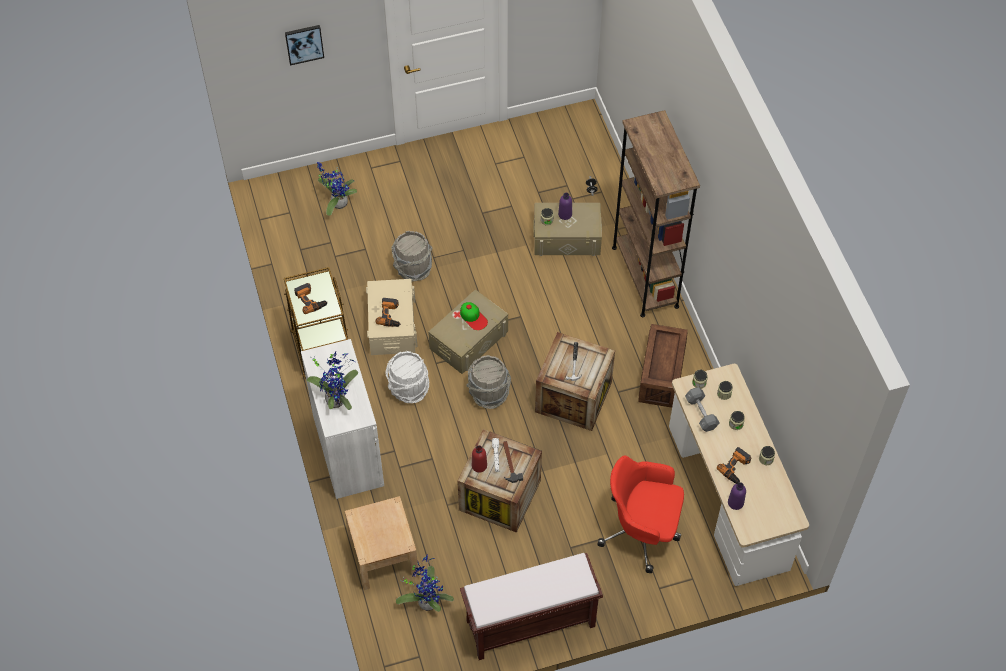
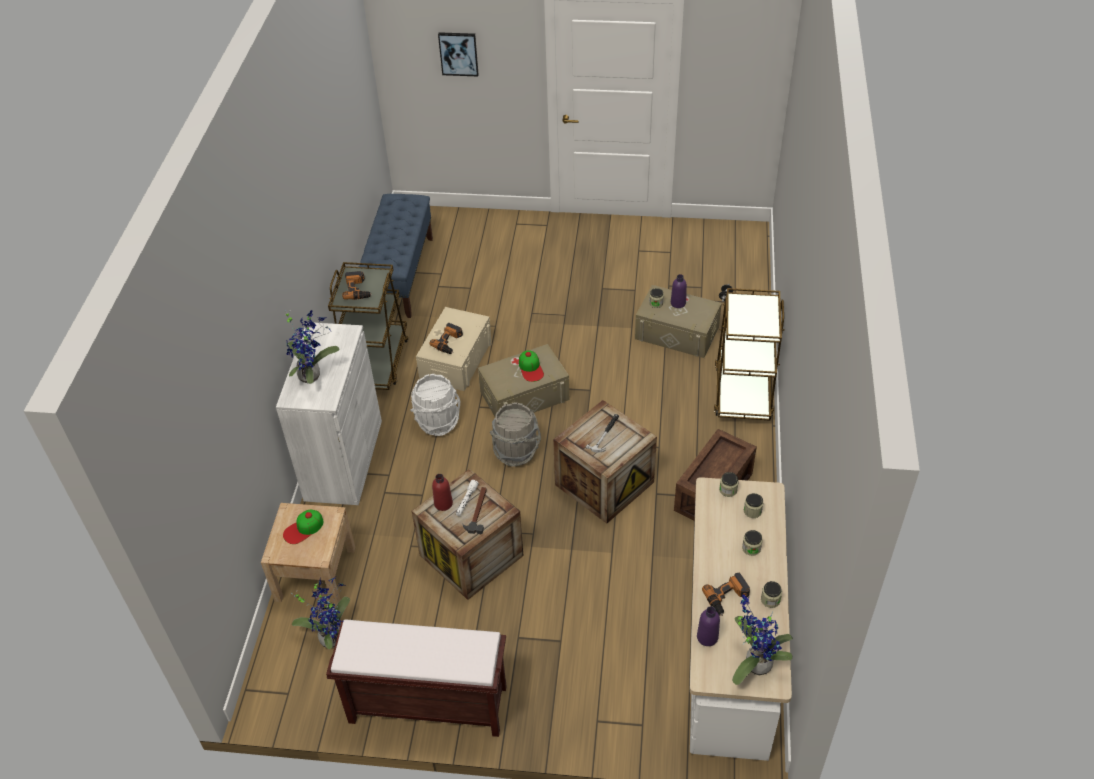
camera: 25 degrees right, 10 degrees down
potted plant [317,162,357,216] -> potted plant moved to [732,595,793,685]
grey bucket [391,231,432,282] -> none
red office chair [597,455,684,573] -> none
brown bookcase [612,110,700,317] -> brown cart [714,288,785,420]
grey dumbbell [685,387,719,432] -> none
none -> cap [283,510,323,544]
none -> blue bench [359,194,433,318]

